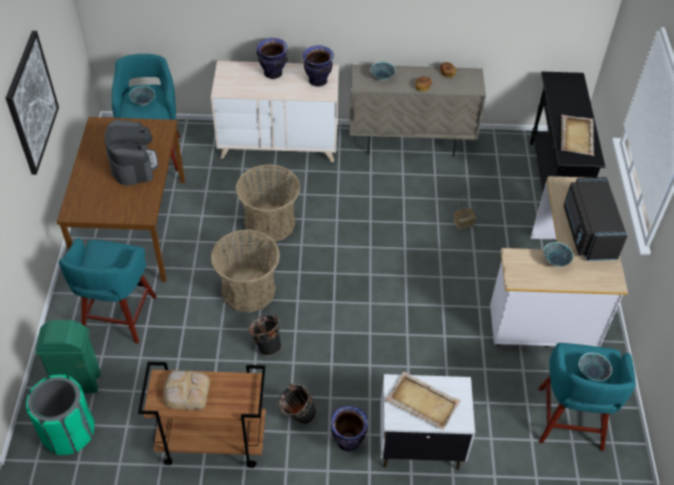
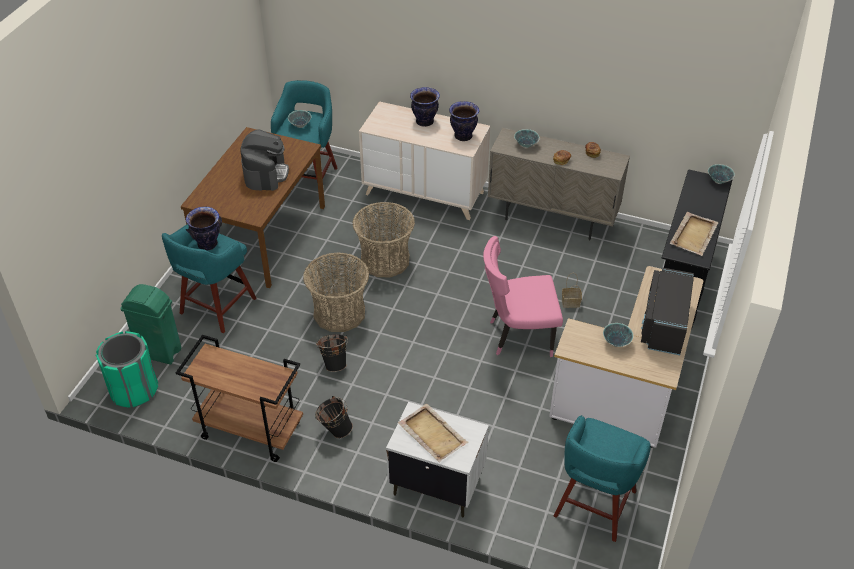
camera: 20 degrees right, 5 degrees down
picture [6,31,59,175] -> none
bread [163,371,210,410] -> none
vase [331,406,368,452] -> vase moved to [186,207,222,250]
bowl [579,353,612,381] -> bowl moved to [708,164,735,184]
none -> pink chair [483,236,563,357]

